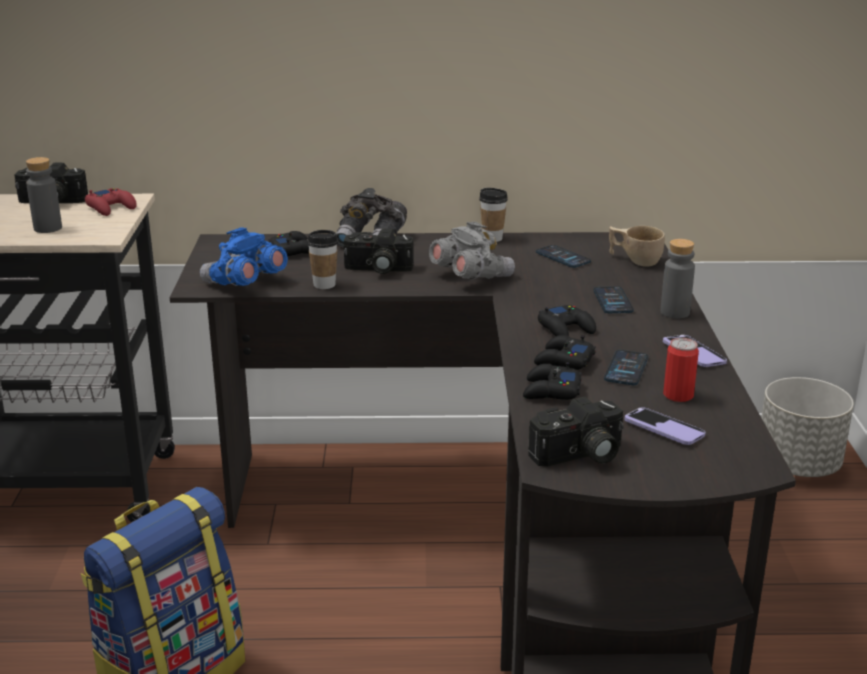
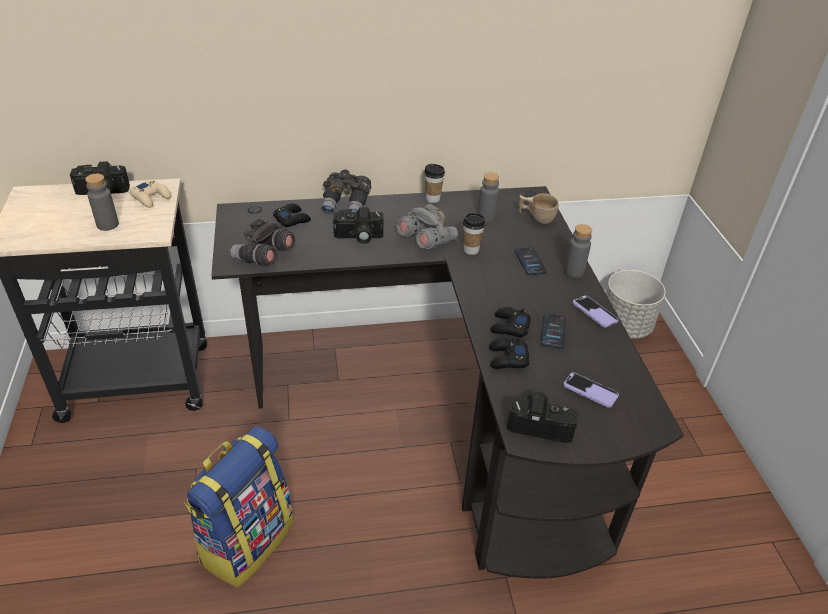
camera: 10 degrees left, 15 degrees up
red game controller [85,188,137,216] -> beige game controller [130,180,171,208]
blue binoculars [200,227,288,286] -> grey binoculars [230,219,295,266]
cup [307,230,338,289] -> cup moved to [463,213,485,255]
camera [528,397,624,466] -> camera turned 135 degrees counterclockwise [507,392,578,443]
phone [536,245,591,268] -> grey bottle [478,172,499,222]
black game controller [538,305,596,336] -> none
can [663,338,699,402] -> none

